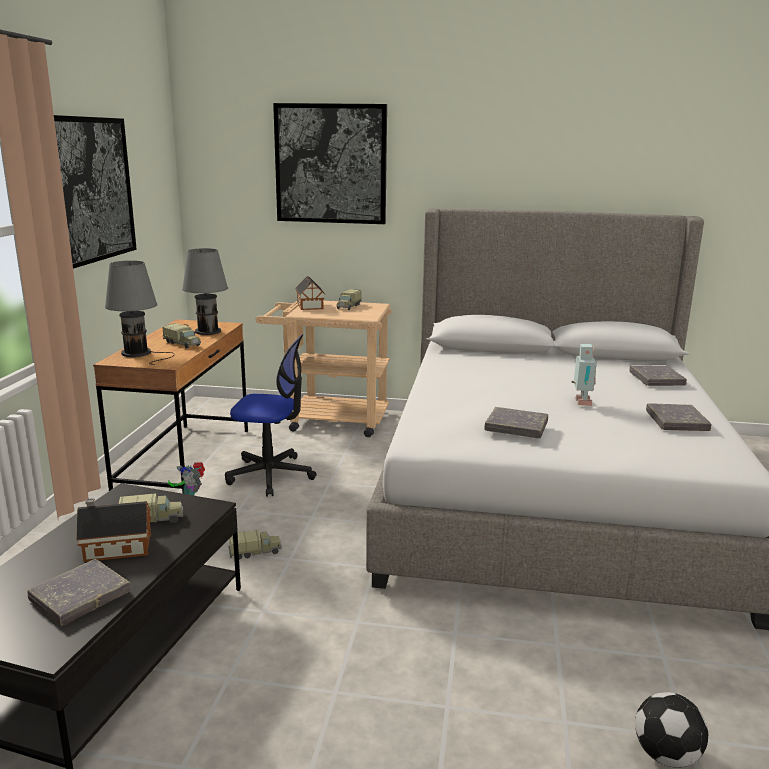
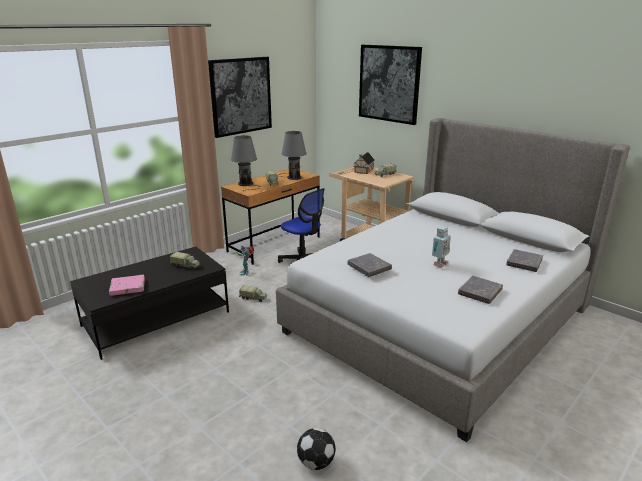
camera: 35 degrees right, 5 degrees up
grey book [27,559,131,626] -> pink book [109,275,145,296]
toy house [76,498,151,562] -> none

